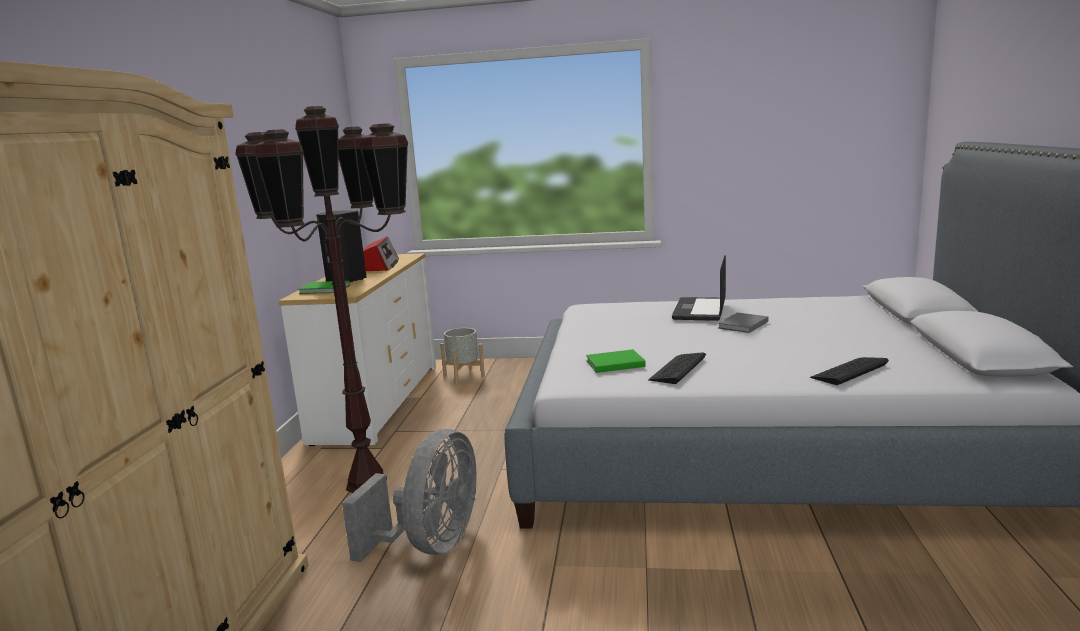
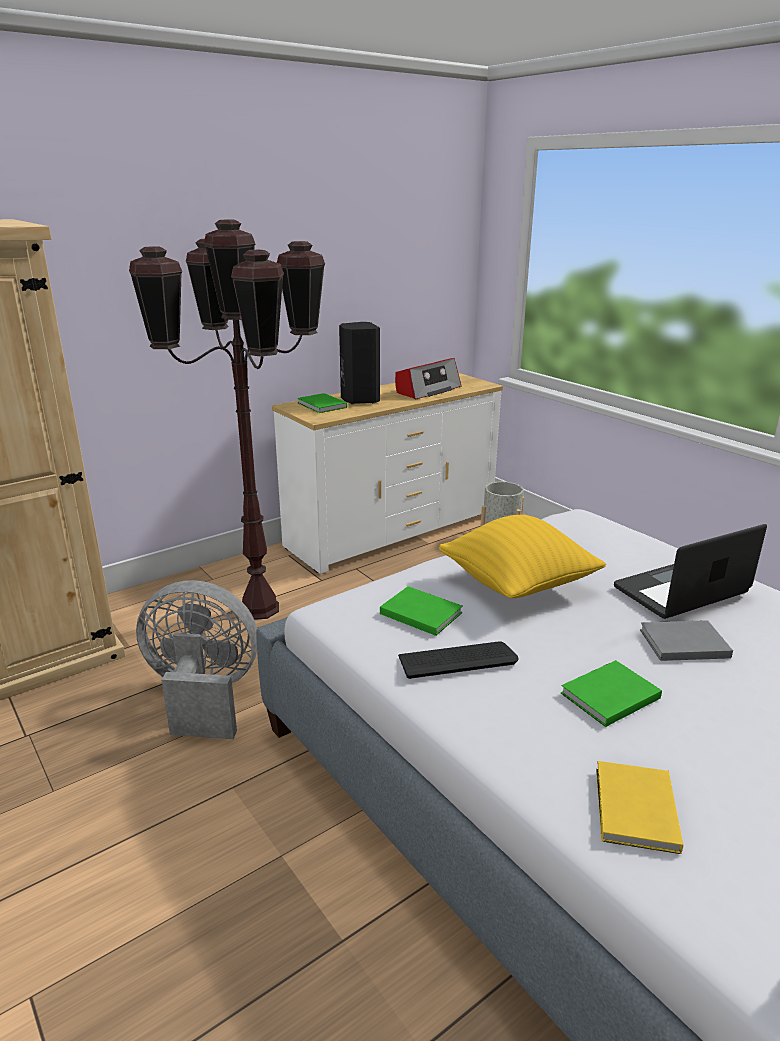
camera: 45 degrees right, 10 degrees up
grey fan [342,429,477,562] -> grey fan turned 150 degrees counterclockwise [136,580,257,739]
keyboard [810,357,889,385] -> yellow book [596,761,683,854]
none -> yellow pillow [439,515,606,598]
none -> green book [561,660,662,727]

